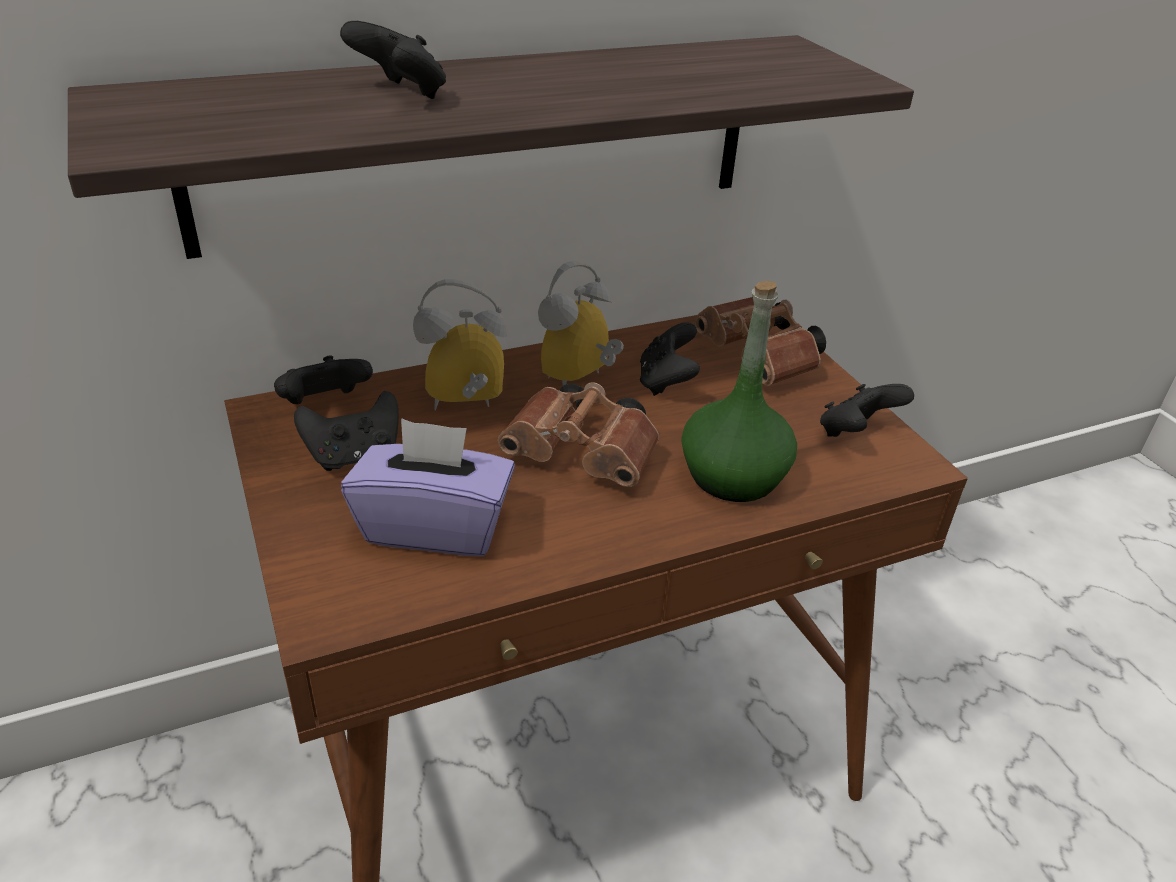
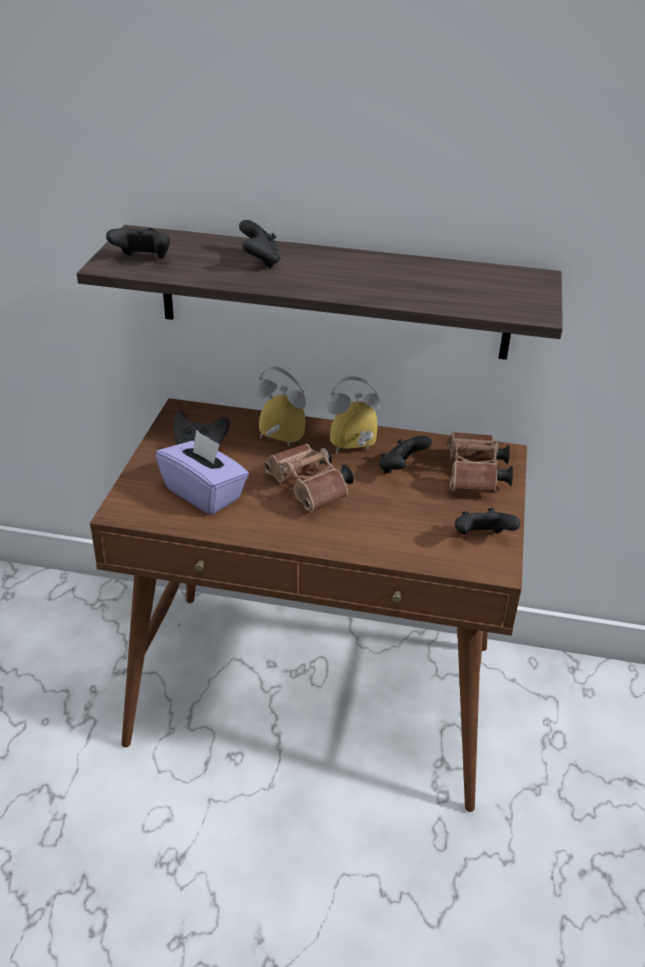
camera: 35 degrees right, 0 degrees up
black game controller [274,355,373,404] -> black game controller moved to [106,228,170,258]
green bottle [681,281,797,502] -> none

